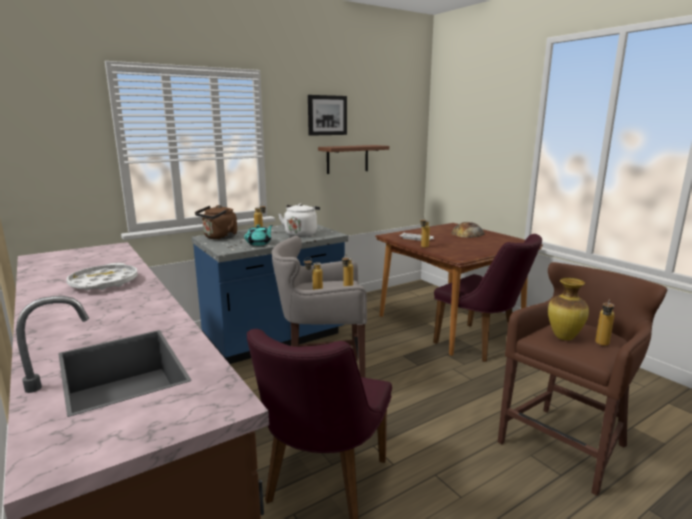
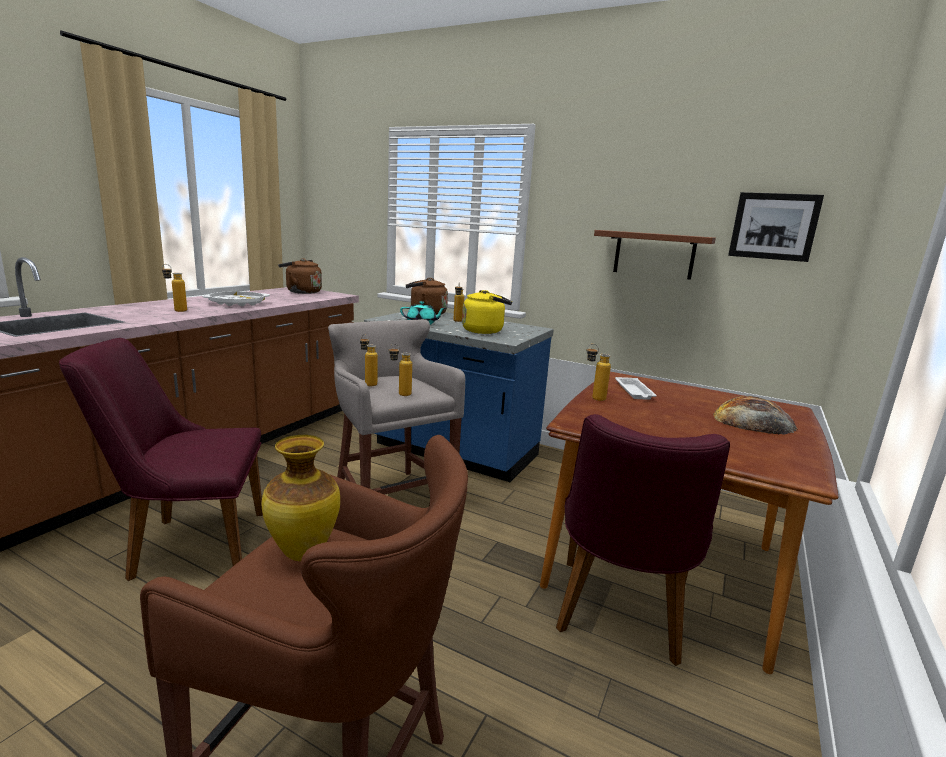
camera: 60 degrees right, 0 degrees up
white kettle [278,203,320,237] -> yellow kettle [462,290,512,334]
picture [308,95,347,136] -> picture moved to [728,192,824,262]
bottle [595,299,615,346] -> bottle moved to [162,264,187,312]
none -> brown kettle [278,258,322,294]

